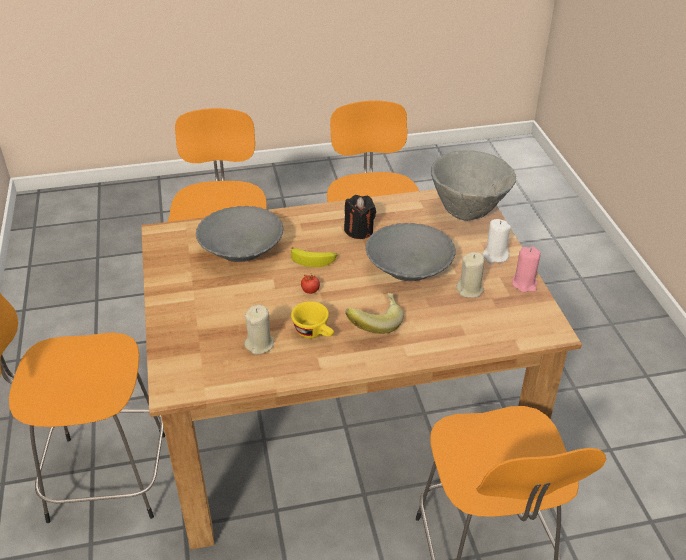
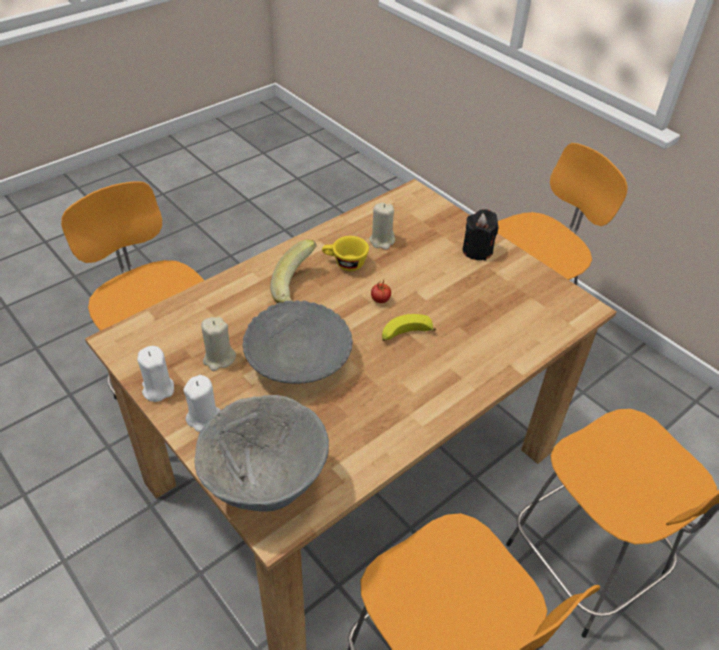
camera: 150 degrees right, 5 degrees up
grey bowl [196,206,283,262] -> none
black candle [344,195,376,239] -> black candle moved to [463,209,499,260]
pink candle [512,247,541,292] -> white candle [137,346,174,402]

